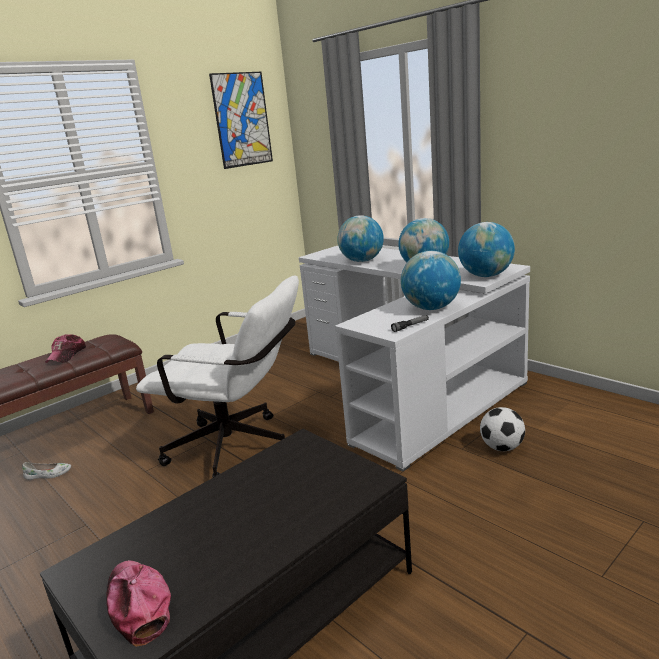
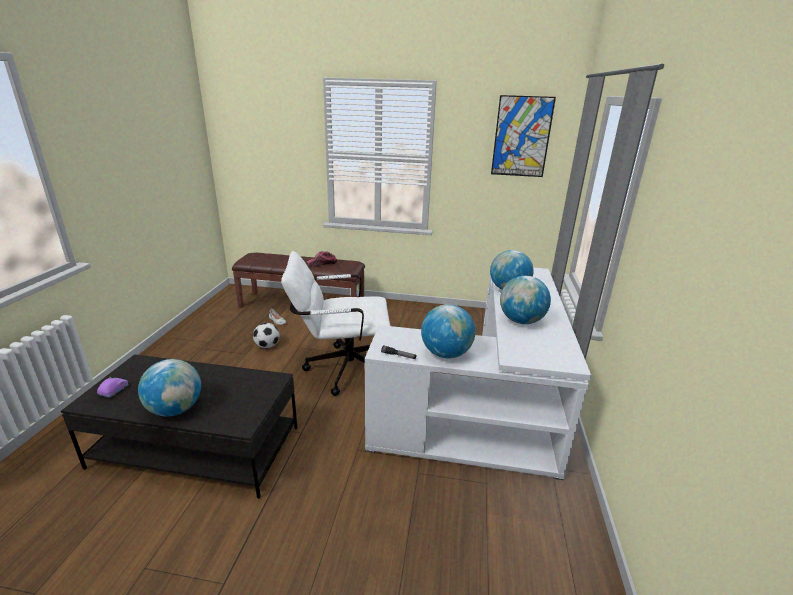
camera: 50 degrees right, 5 degrees up
cap [106,560,171,647] -> purple toy car [97,376,129,398]
white office chair [136,276,299,477] -> white office chair turned 105 degrees clockwise [281,251,391,396]
globe [458,222,515,277] -> globe moved to [138,359,201,417]
football [480,407,525,451] -> football moved to [253,323,280,348]

